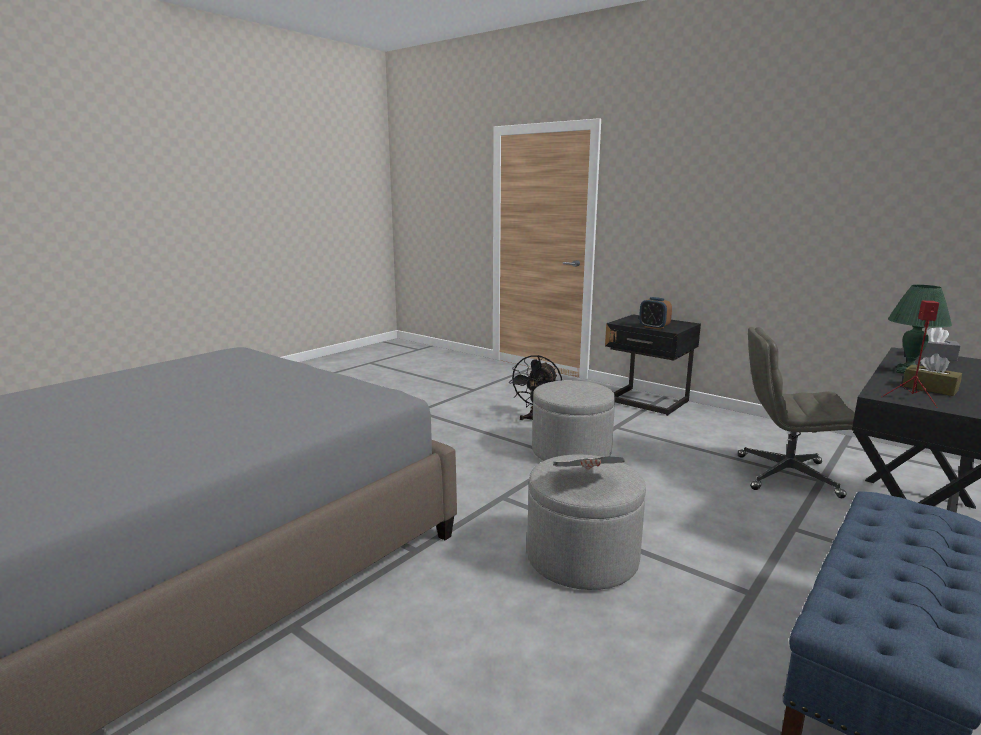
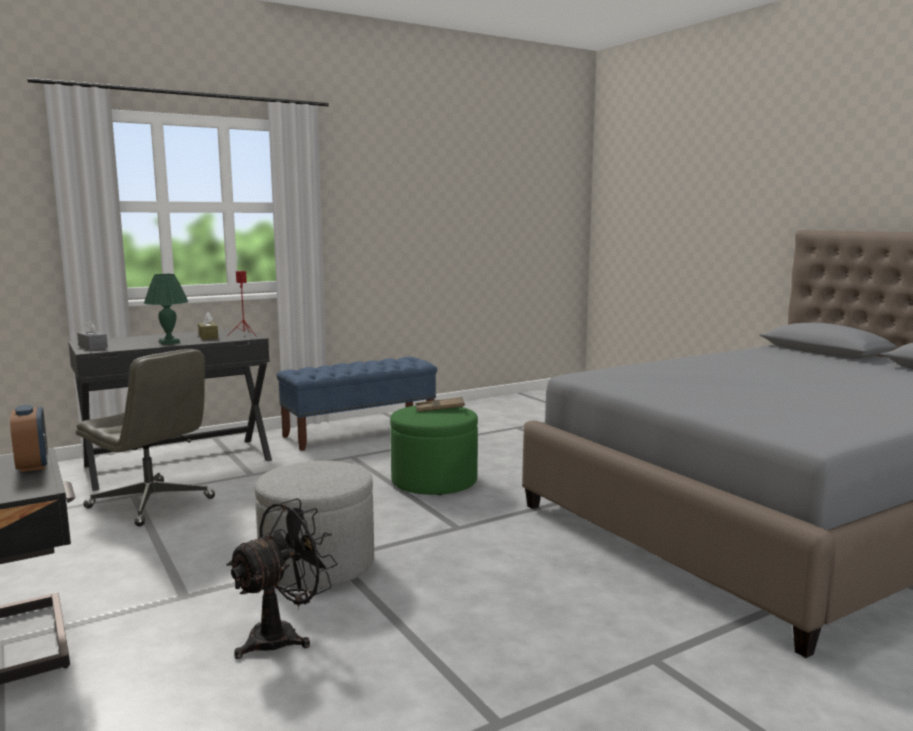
camera: 160 degrees left, 5 degrees down
grey ottoman [527,454,646,590] -> green ottoman [390,406,478,495]
newspaper [553,457,625,470] -> brown tray [416,397,465,412]

